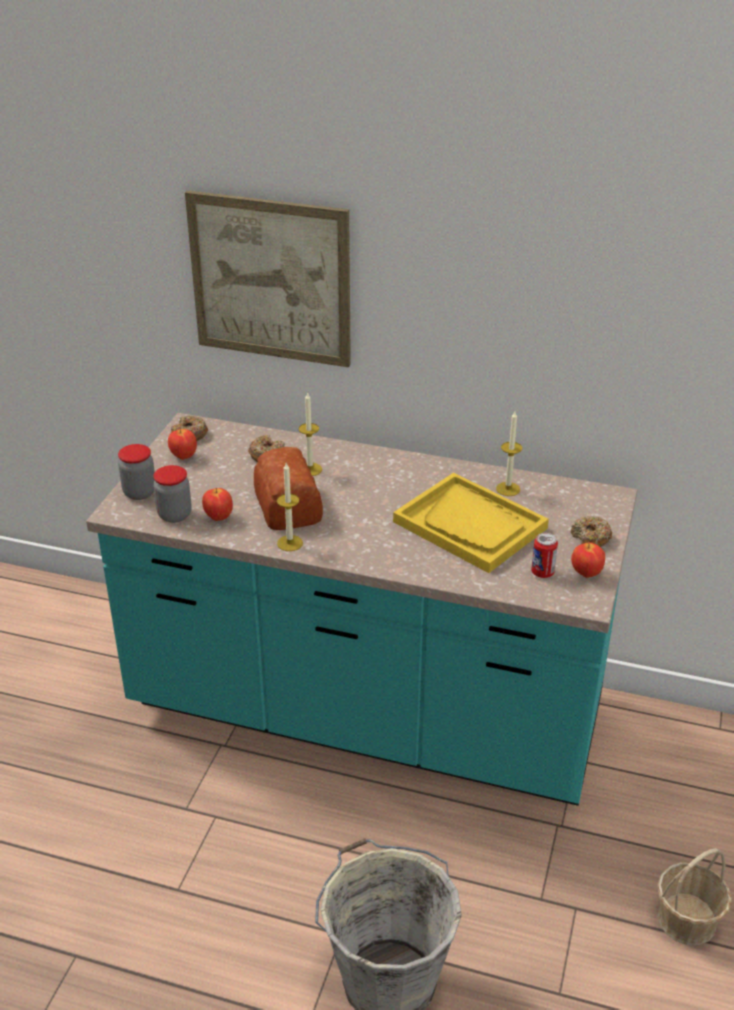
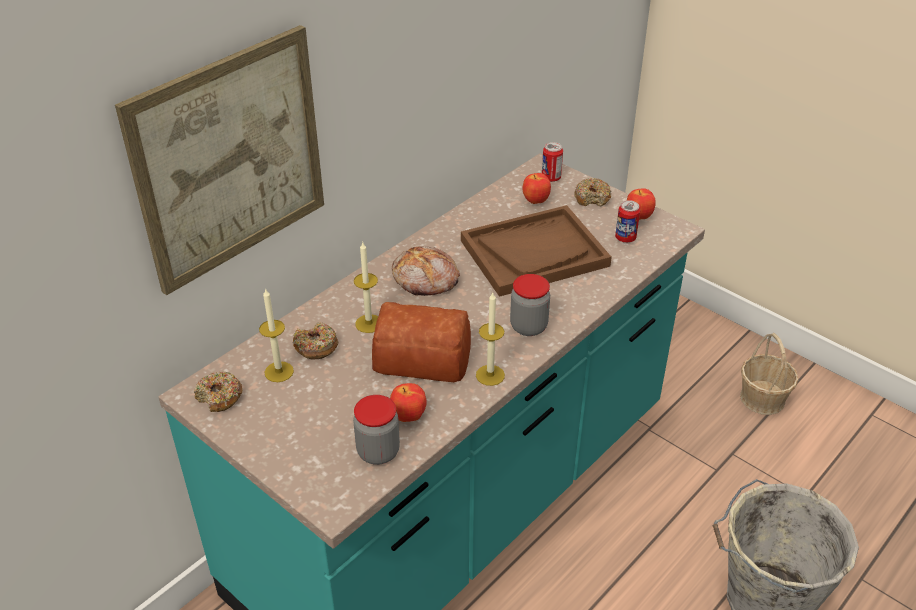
camera: 65 degrees left, 5 degrees up
jar [118,444,155,500] -> jar moved to [510,274,550,336]
apple [168,429,197,460] -> apple moved to [522,173,551,204]
yellow tray [393,473,549,573] -> brown tray [461,205,612,297]
candle [496,412,522,496] -> candle moved to [259,288,294,382]
none -> bread [392,246,460,296]
none -> can [542,142,563,182]

